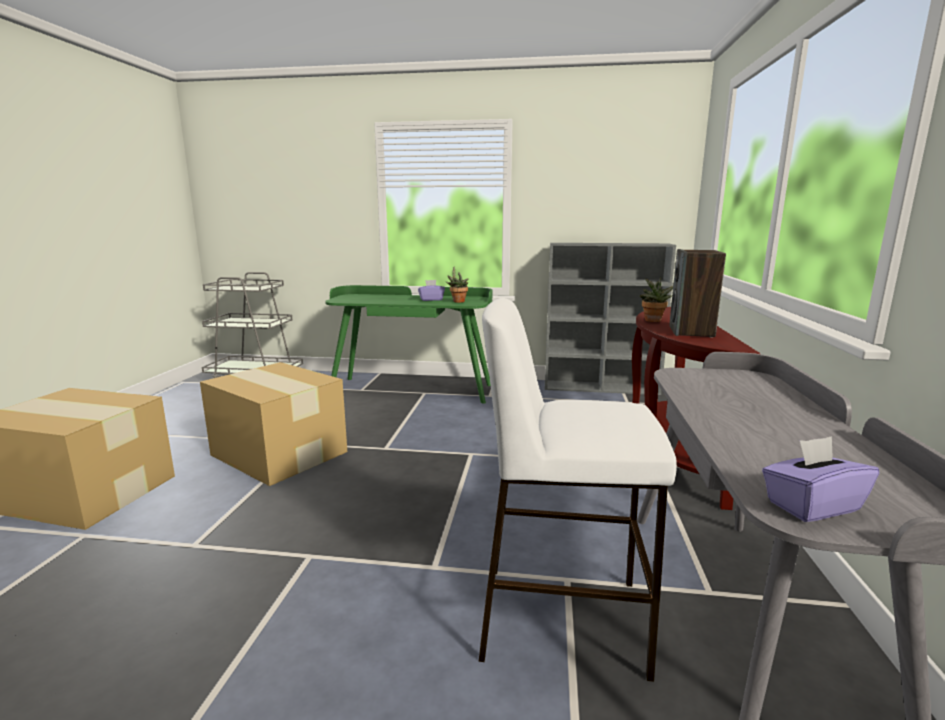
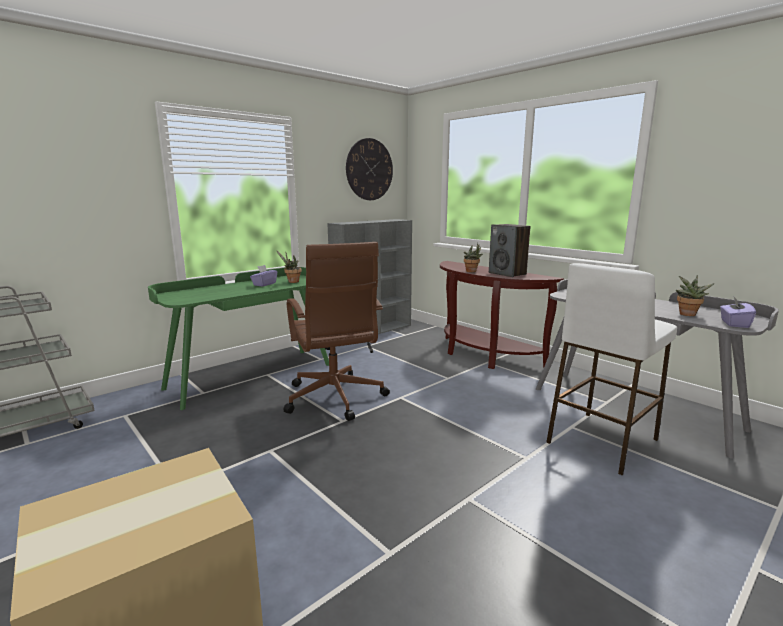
camera: 50 degrees left, 0 degrees up
cardboard box [200,362,347,486] -> none
none -> brown office chair [283,242,390,421]
none -> wall clock [346,138,393,200]
none -> potted plant [676,275,715,316]

